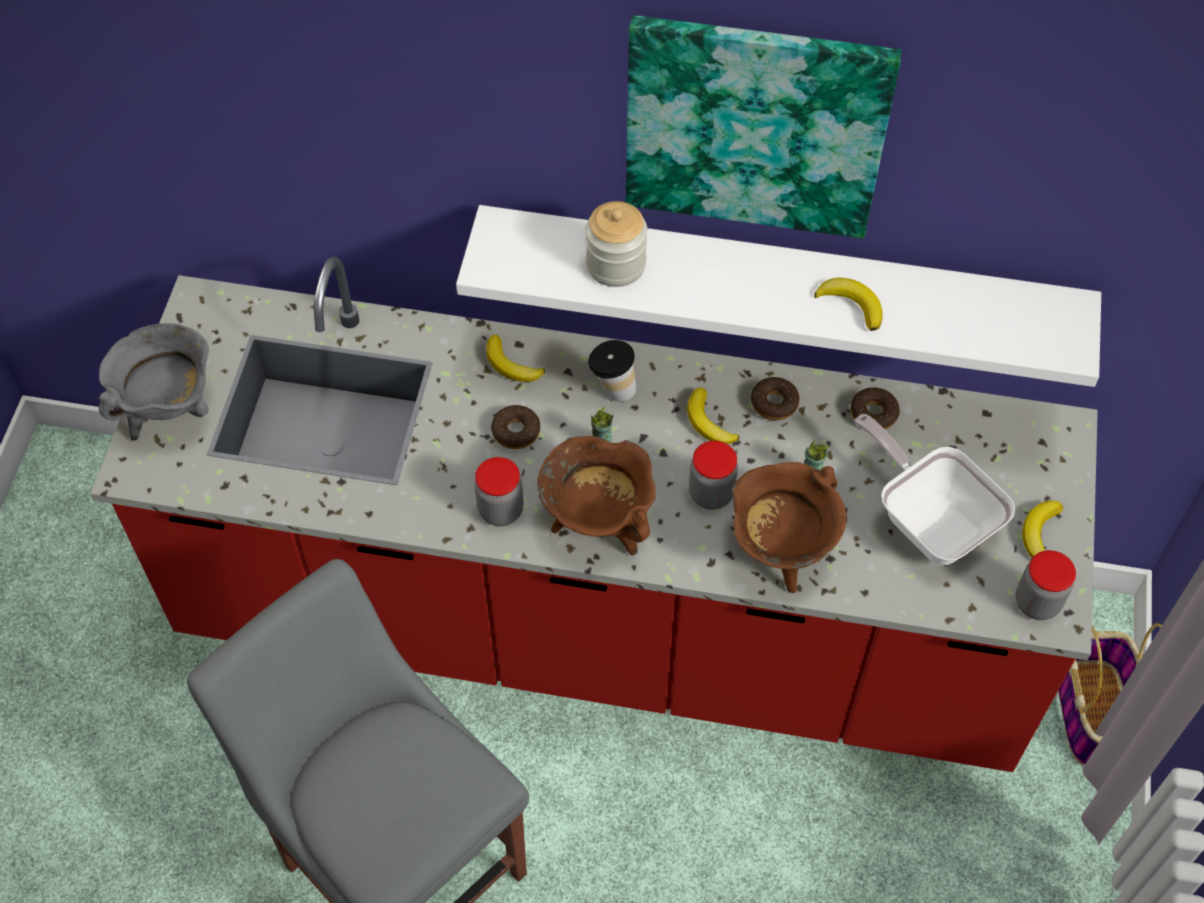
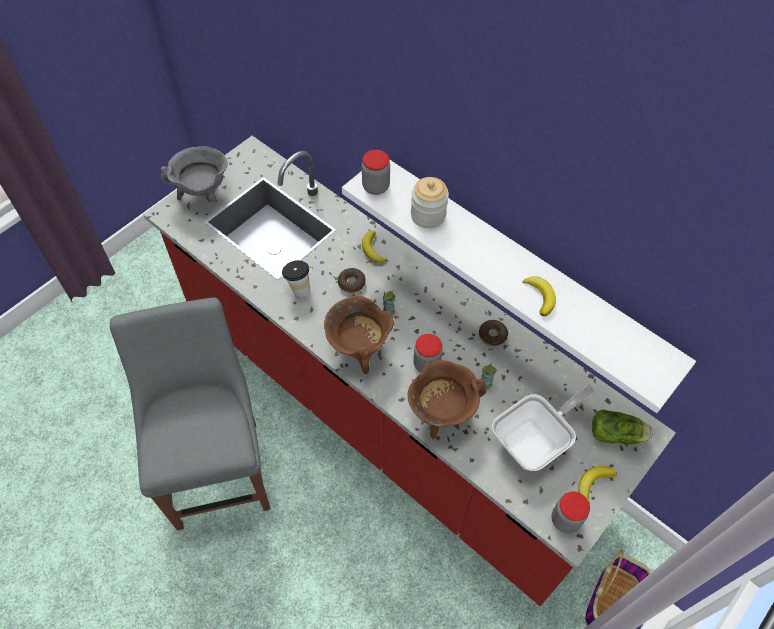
camera: 30 degrees right, 0 degrees up
jar [474,457,524,526] -> jar moved to [362,150,390,195]
cup [588,340,636,402] -> cup moved to [282,260,310,298]
picture [626,15,901,238] -> none
banana [687,387,739,444] -> none
donut [850,387,900,429] -> none
frying pan [855,414,1015,565] -> frying pan turned 60 degrees clockwise [492,385,595,471]
none -> lettuce [592,409,652,445]

